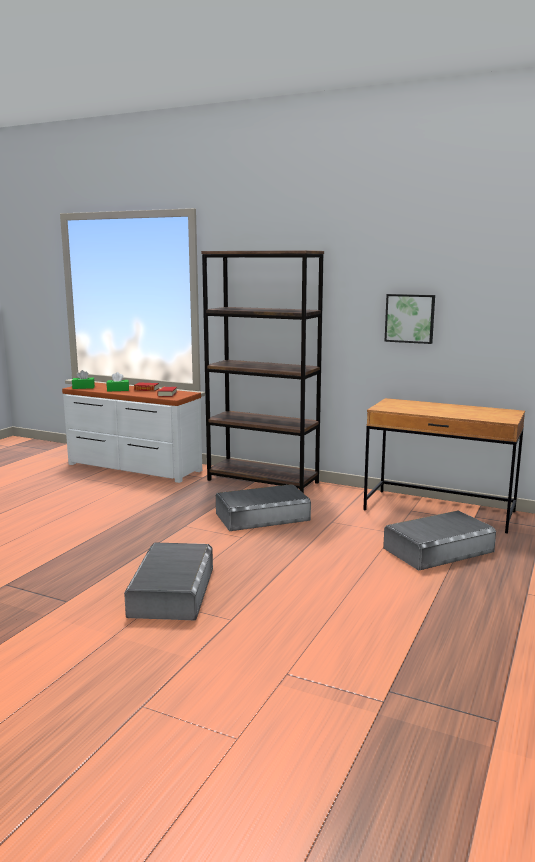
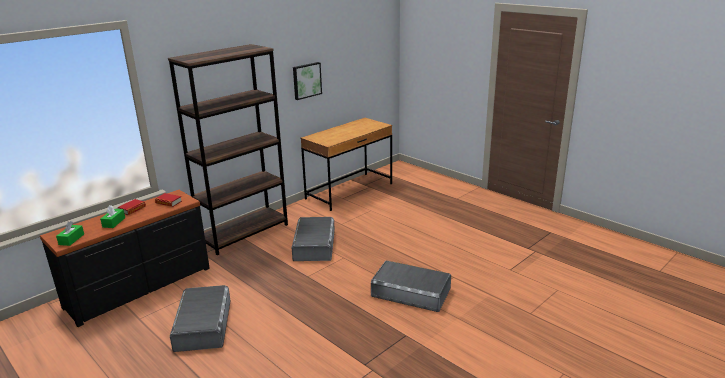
camera: 70 degrees left, 10 degrees up
white dresser [62,382,202,483] -> black dresser [40,190,210,327]
grey storage box [383,511,496,571] -> grey storage box moved to [170,285,230,352]

